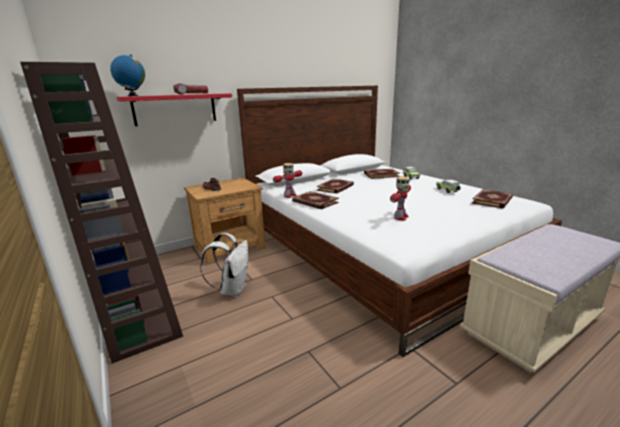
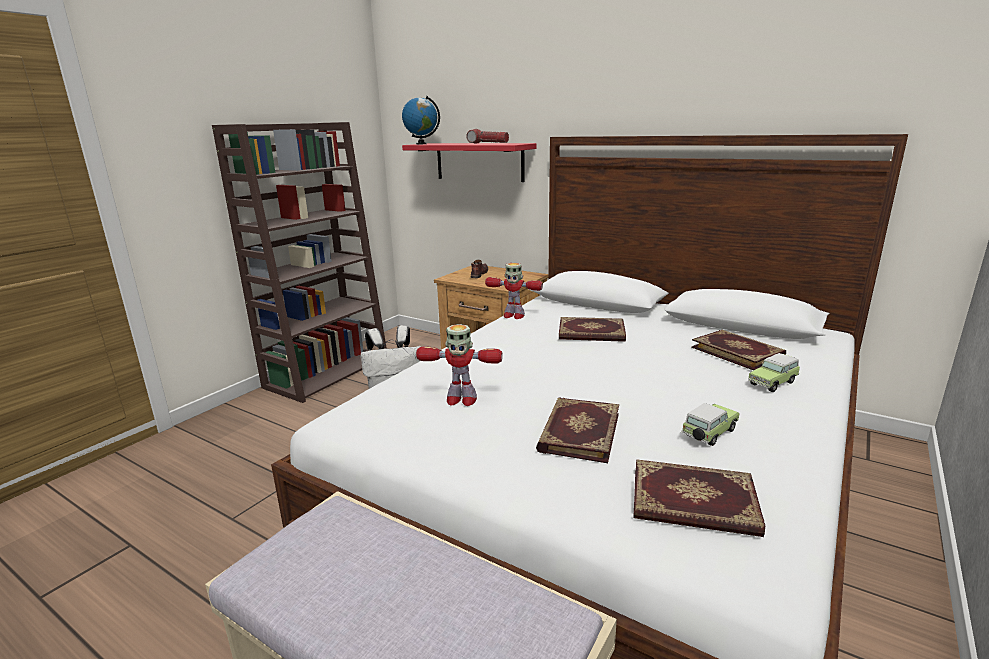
camera: 65 degrees right, 0 degrees up
book [292,191,339,209] -> book moved to [536,397,619,463]

